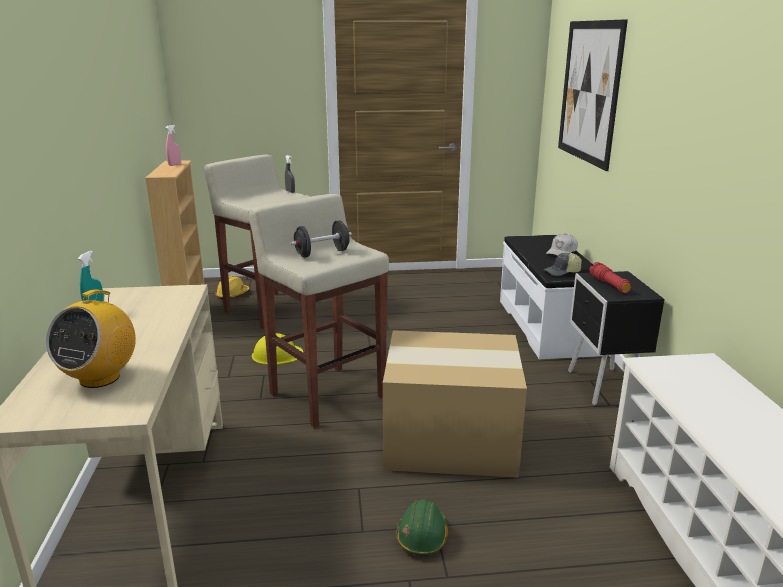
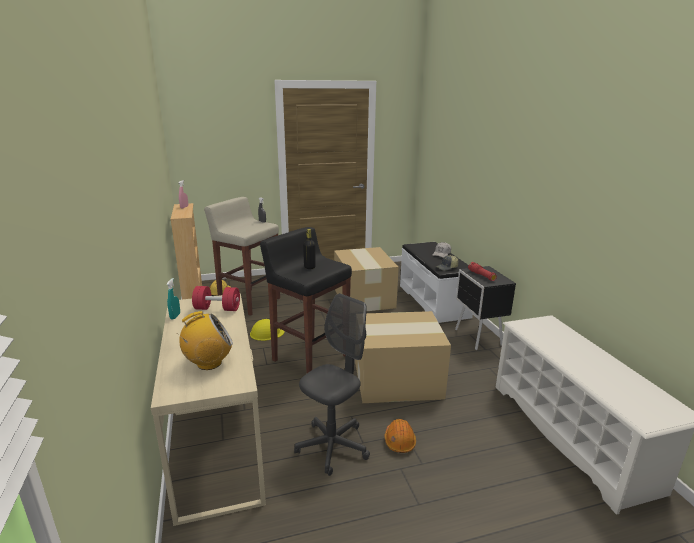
camera: 10 degrees left, 0 degrees up
radio [46,290,136,388] -> radio turned 120 degrees counterclockwise [176,311,233,370]
beige stool [248,194,389,428] -> black stool [260,227,352,373]
black dumbbell [290,220,352,258] -> black bottle [303,229,315,269]
green hard hat [396,499,448,556] -> orange hard hat [385,419,416,453]
picture [558,19,628,171] -> none
none -> red dumbbell [192,286,240,311]
none -> grey office chair [294,293,370,476]
none -> cardboard box [334,247,399,311]

